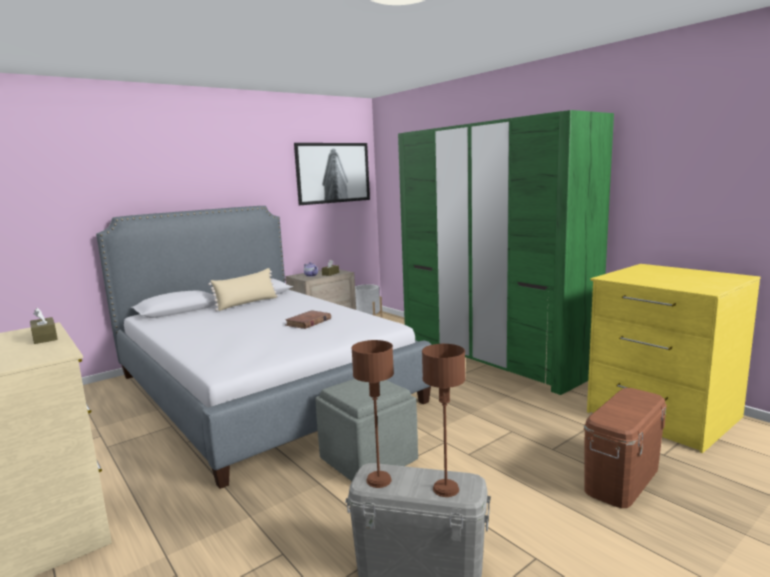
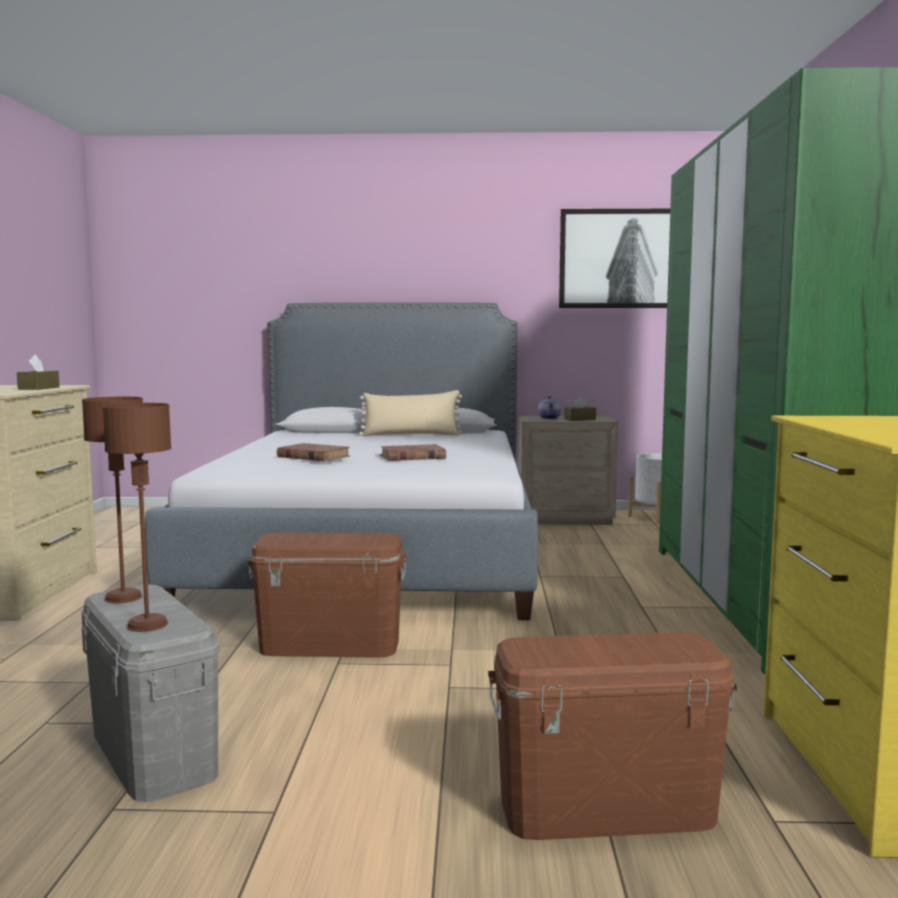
camera: 40 degrees right, 5 degrees down
grey ottoman [315,379,418,481] -> brown storage box [247,533,407,658]
none -> brown book [277,443,350,461]

